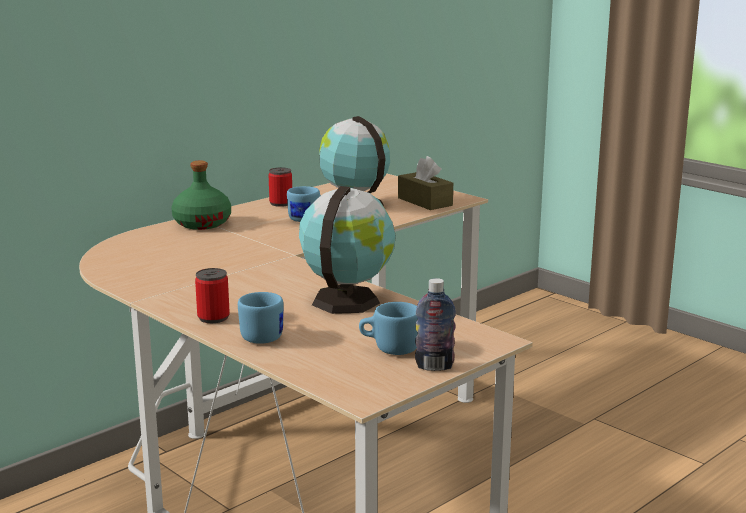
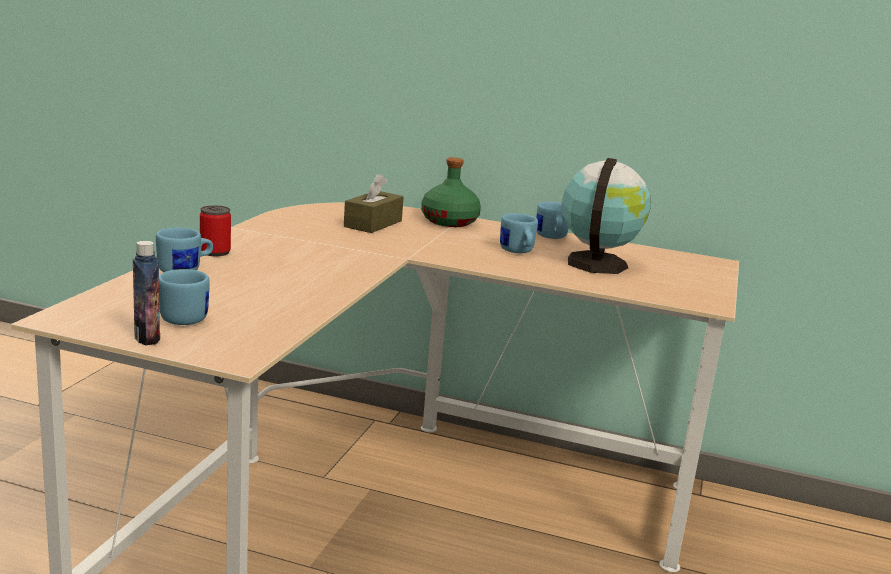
camera: 60 degrees right, 0 degrees up
can [268,167,292,207] -> blue mug [537,202,569,239]
globe [299,186,396,314] -> none
brown tissue box [398,156,453,210] -> brown tissue box moved to [344,173,404,233]

